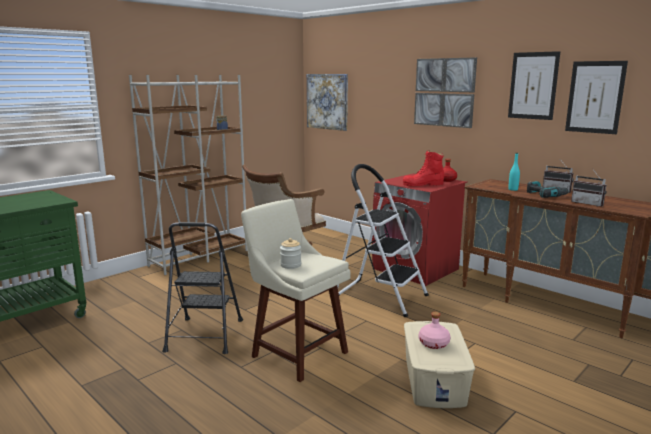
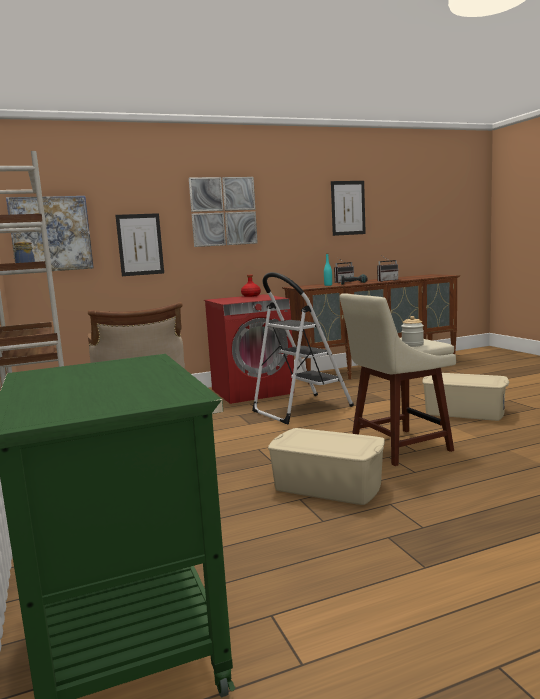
camera: 65 degrees left, 5 degrees down
black step ladder [162,222,243,354] -> beige storage box [268,428,385,505]
red boot [403,150,444,186] -> none
pink bottle [419,312,450,349] -> none
picture [508,51,560,120] -> picture moved to [115,213,164,276]

